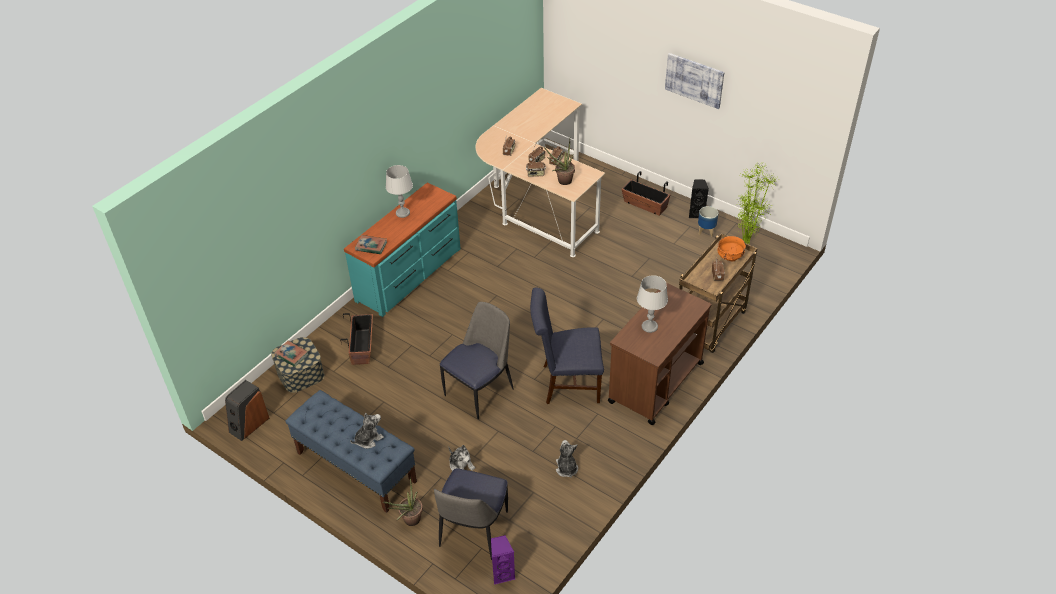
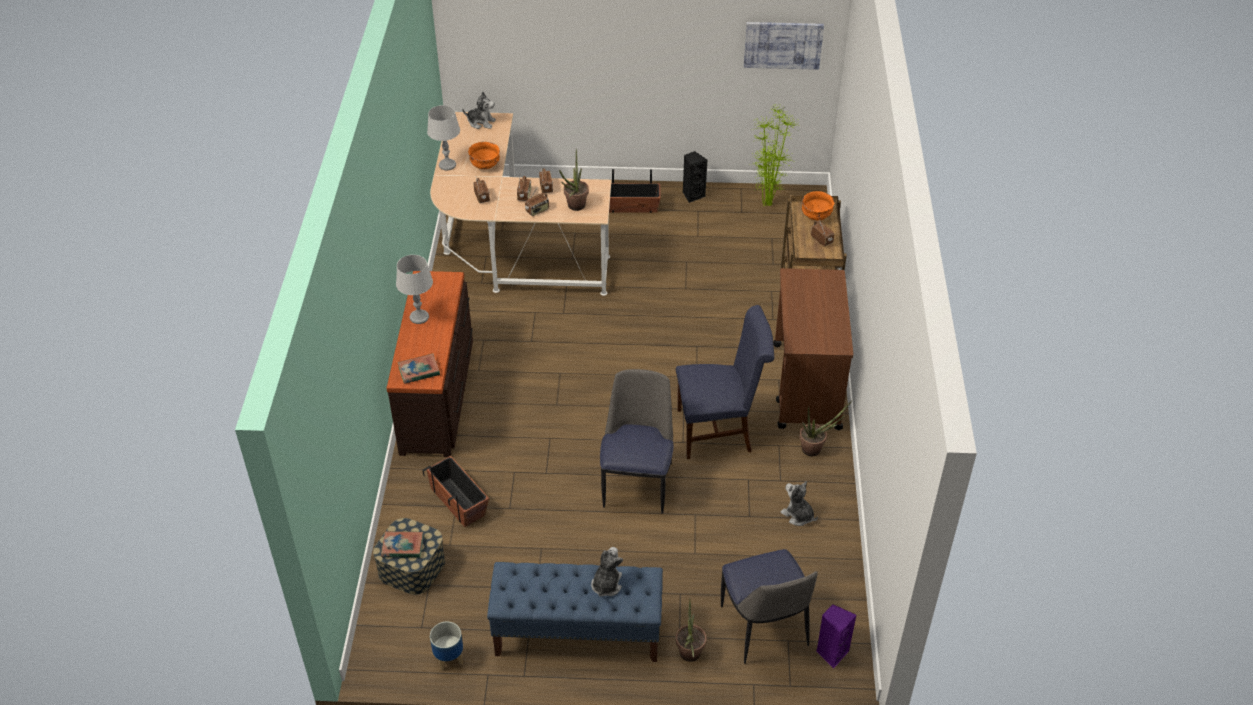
camera: 35 degrees left, 0 degrees up
speaker [225,380,269,441] -> none
turquoise dresser [344,182,461,317] -> brown dresser [386,271,473,457]
plush toy [449,445,475,471] -> plush toy moved to [462,92,496,129]
blue chair [530,288,604,404] -> blue chair turned 150 degrees counterclockwise [676,305,774,459]
grey table lamp [637,275,668,333] -> grey table lamp moved to [427,105,460,170]
picture [665,53,724,109] -> picture moved to [744,22,824,70]
planter [698,206,718,237] -> planter moved to [430,622,463,671]
none -> orange bowl [468,142,500,169]
none -> potted plant [799,401,852,456]

